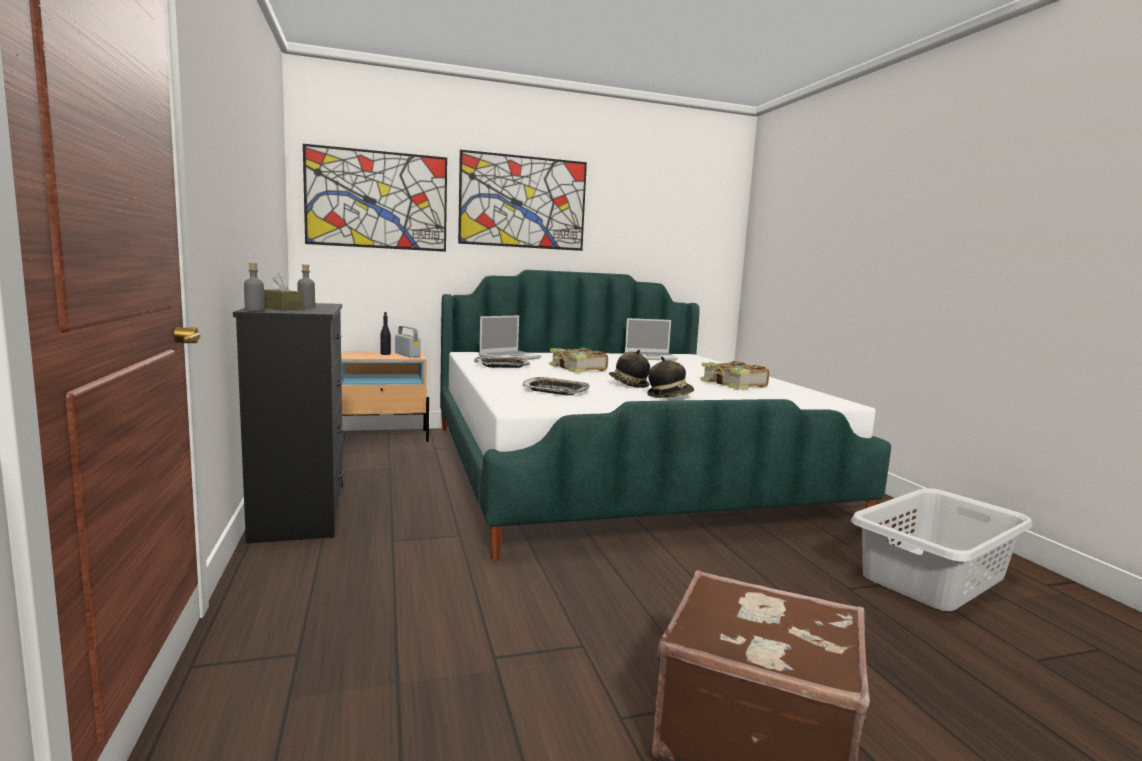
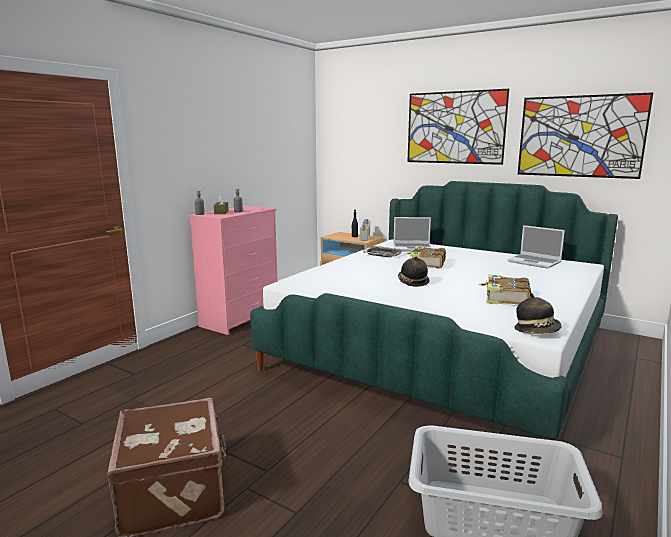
camera: 50 degrees right, 5 degrees up
black dresser [233,303,343,544] -> pink dresser [189,206,278,335]
picture [303,144,447,252] -> picture moved to [518,92,653,179]
tray [523,377,590,395] -> none
hat [647,357,694,398] -> hat moved to [514,293,562,334]

